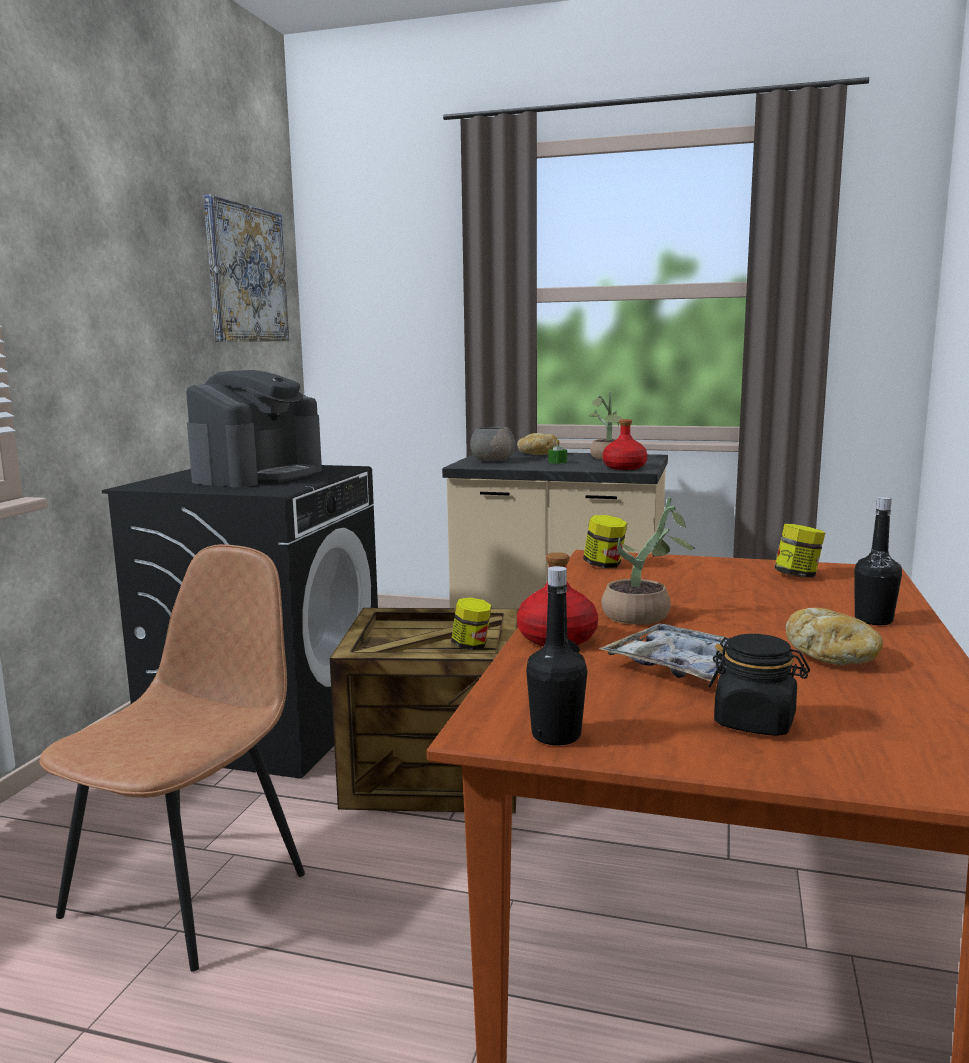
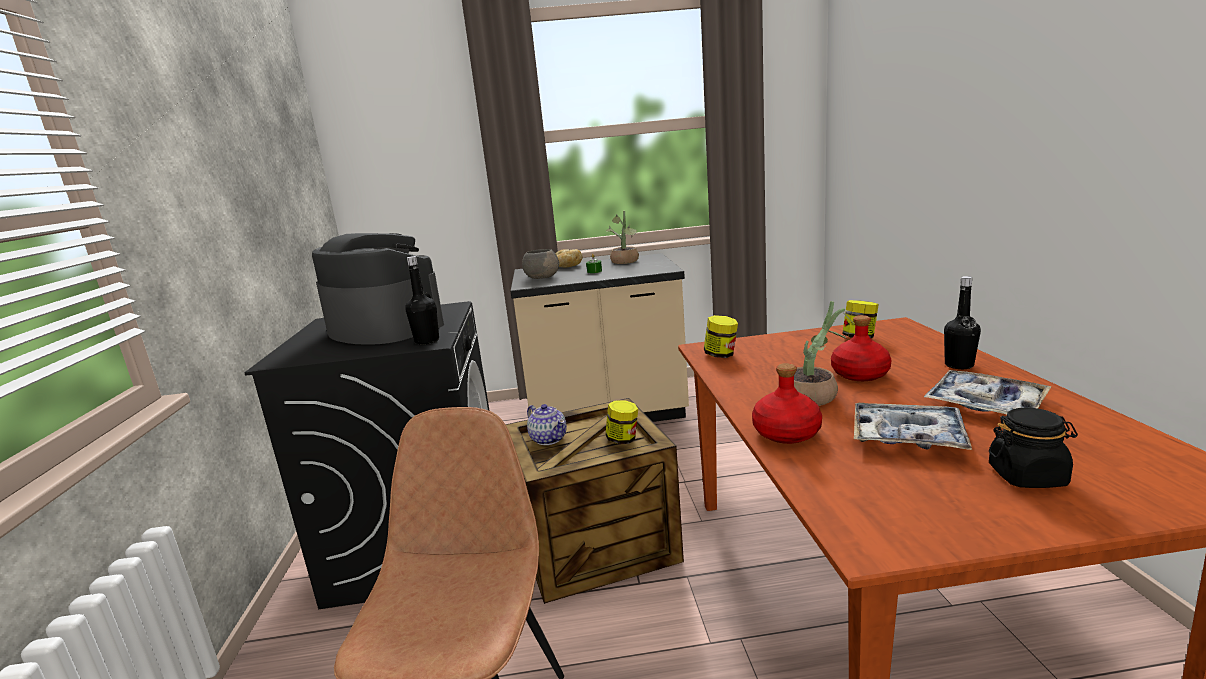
camera: 20 degrees left, 5 degrees up
coffee machine [186,370,322,487] -> coffee machine turned 60 degrees counterclockwise [312,233,444,345]
picture [204,194,289,342] -> none
black bottle [526,566,587,746] -> black bottle moved to [406,256,439,345]
red bottle [602,419,648,470] -> red bottle moved to [831,315,892,381]
bread [786,608,883,665] -> tray [924,370,1052,414]
none -> teapot [527,404,567,445]

